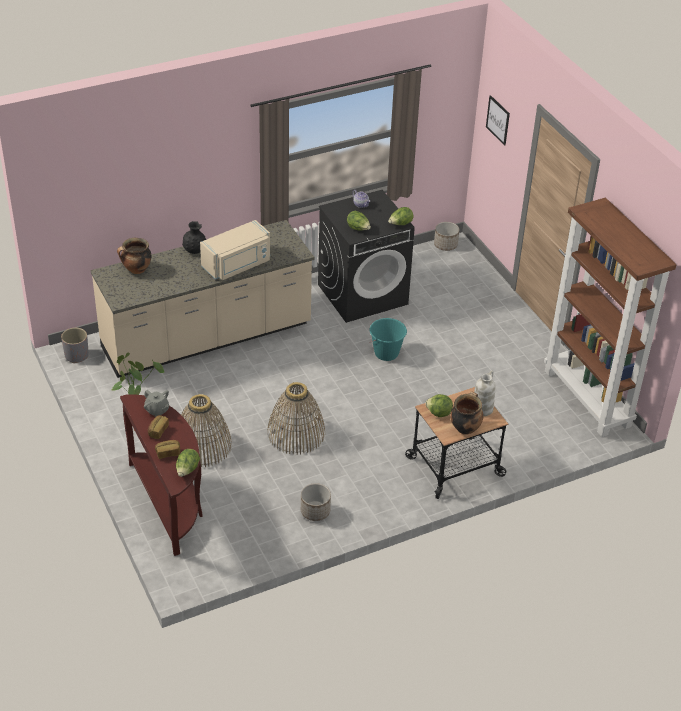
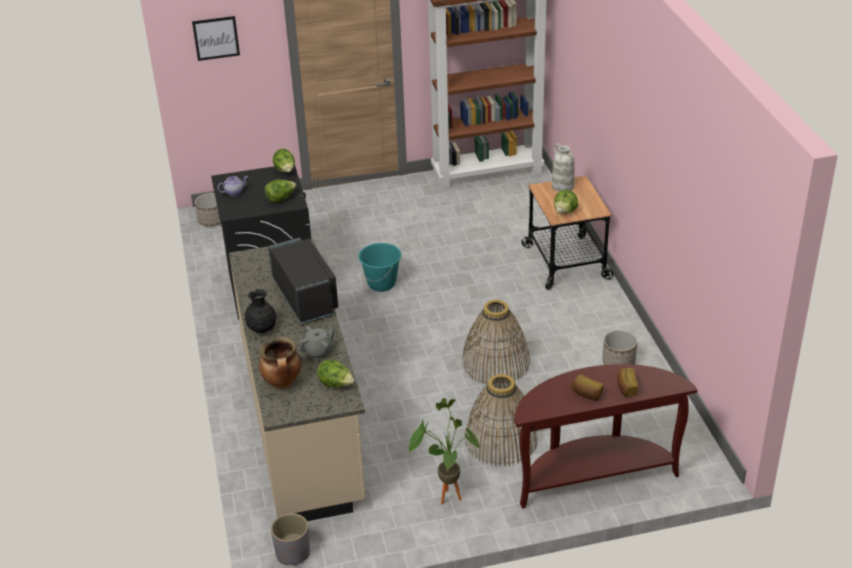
camera: 75 degrees left, 5 degrees down
grey teapot [144,390,169,417] -> grey teapot moved to [298,326,335,360]
lettuce [176,449,200,477] -> lettuce moved to [317,359,355,388]
beige microwave [200,220,270,280] -> black microwave [268,237,338,324]
cooking pot [450,391,483,435] -> none

